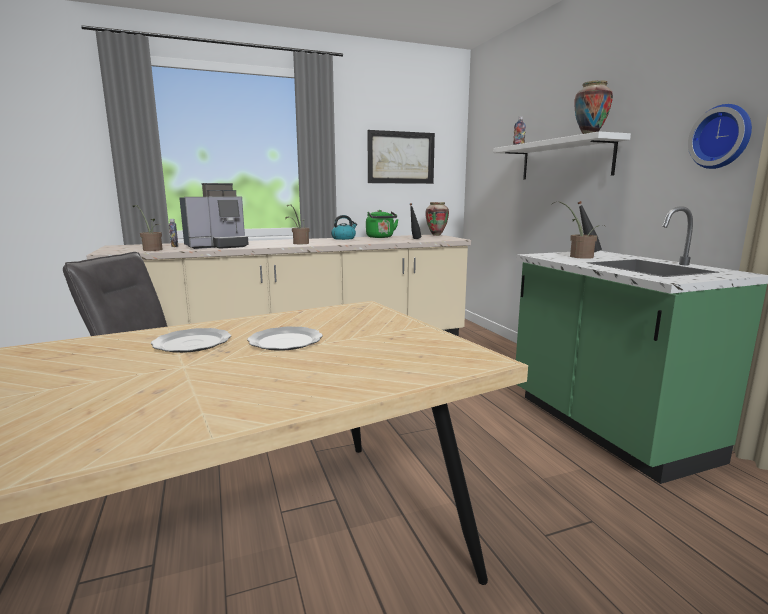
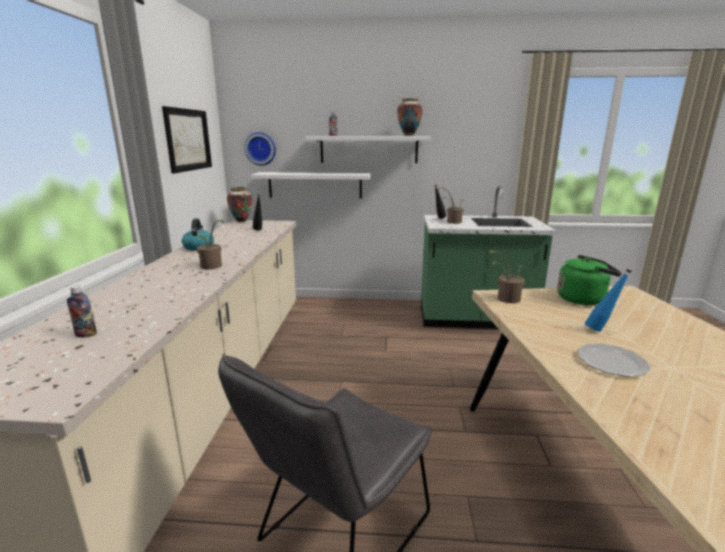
camera: 65 degrees left, 5 degrees up
potted plant [132,205,163,251] -> potted plant moved to [489,250,525,303]
coffee machine [179,183,249,249] -> none
plate [247,326,323,351] -> blue bottle [585,269,631,332]
green kettle [366,210,399,238] -> green kettle moved to [557,255,622,305]
wall clock [688,104,752,169] -> wall clock moved to [245,132,276,166]
none -> white shelf [251,172,371,199]

